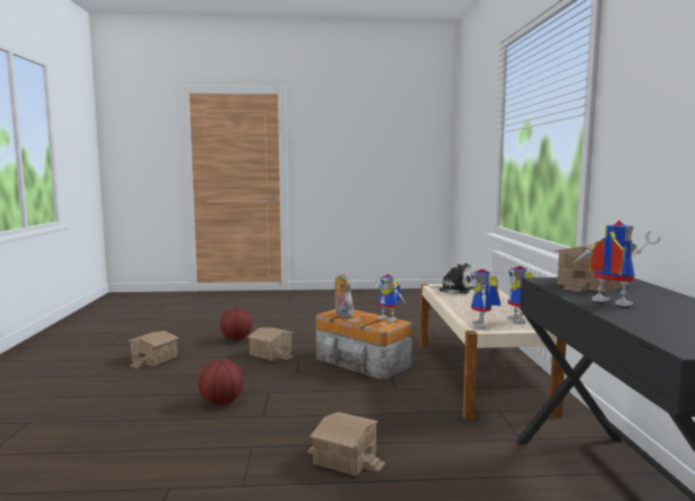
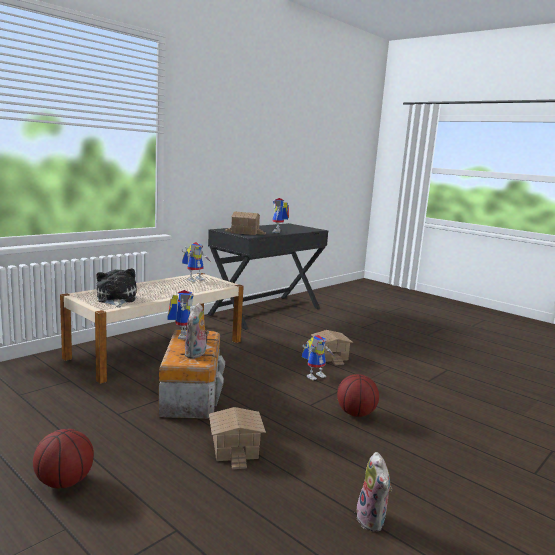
camera: 135 degrees left, 5 degrees up
toy house [128,331,178,368] -> plush toy [356,452,392,532]
basketball [220,308,252,340] -> basketball moved to [33,429,94,488]
toy robot [471,269,501,329] -> toy robot moved to [302,335,334,380]

